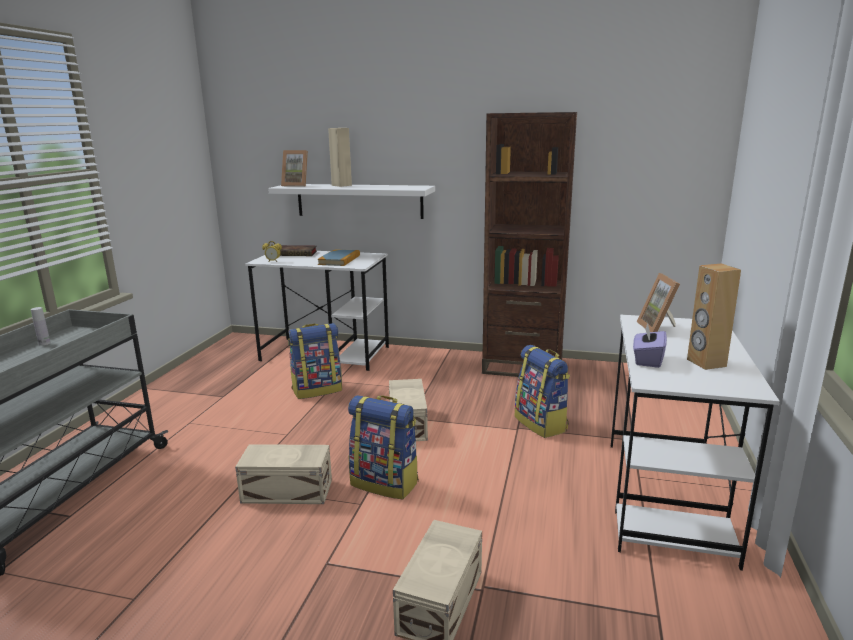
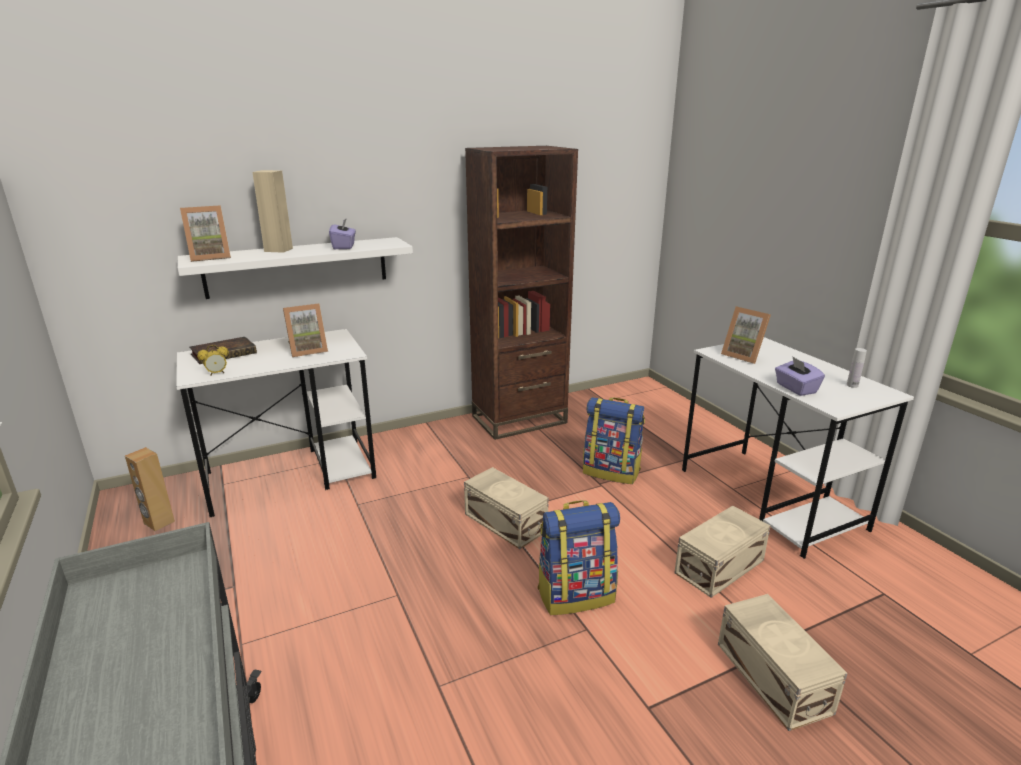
camera: 40 degrees left, 5 degrees up
white bottle [31,307,50,346] -> white bottle moved to [847,348,867,388]
beige storage box [235,444,332,504] -> beige storage box moved to [674,506,770,598]
backpack [288,323,342,399] -> none
book [317,249,360,266] -> picture frame [283,303,328,357]
brown speaker [687,263,741,370] -> brown speaker moved to [125,447,175,531]
none -> purple tissue box [329,218,356,249]

